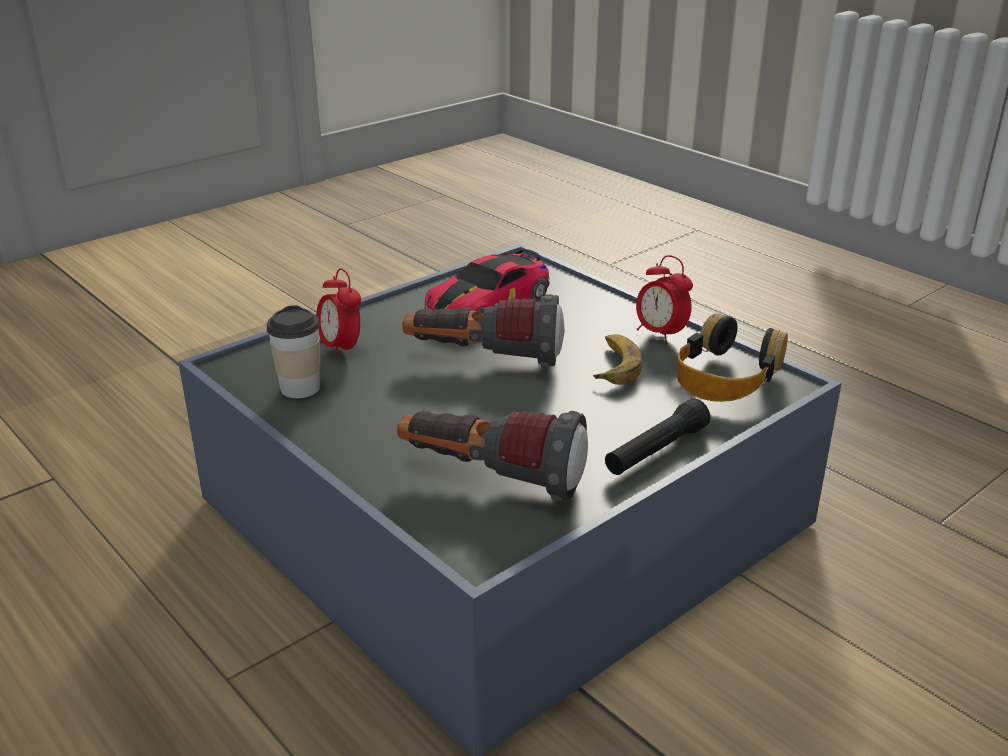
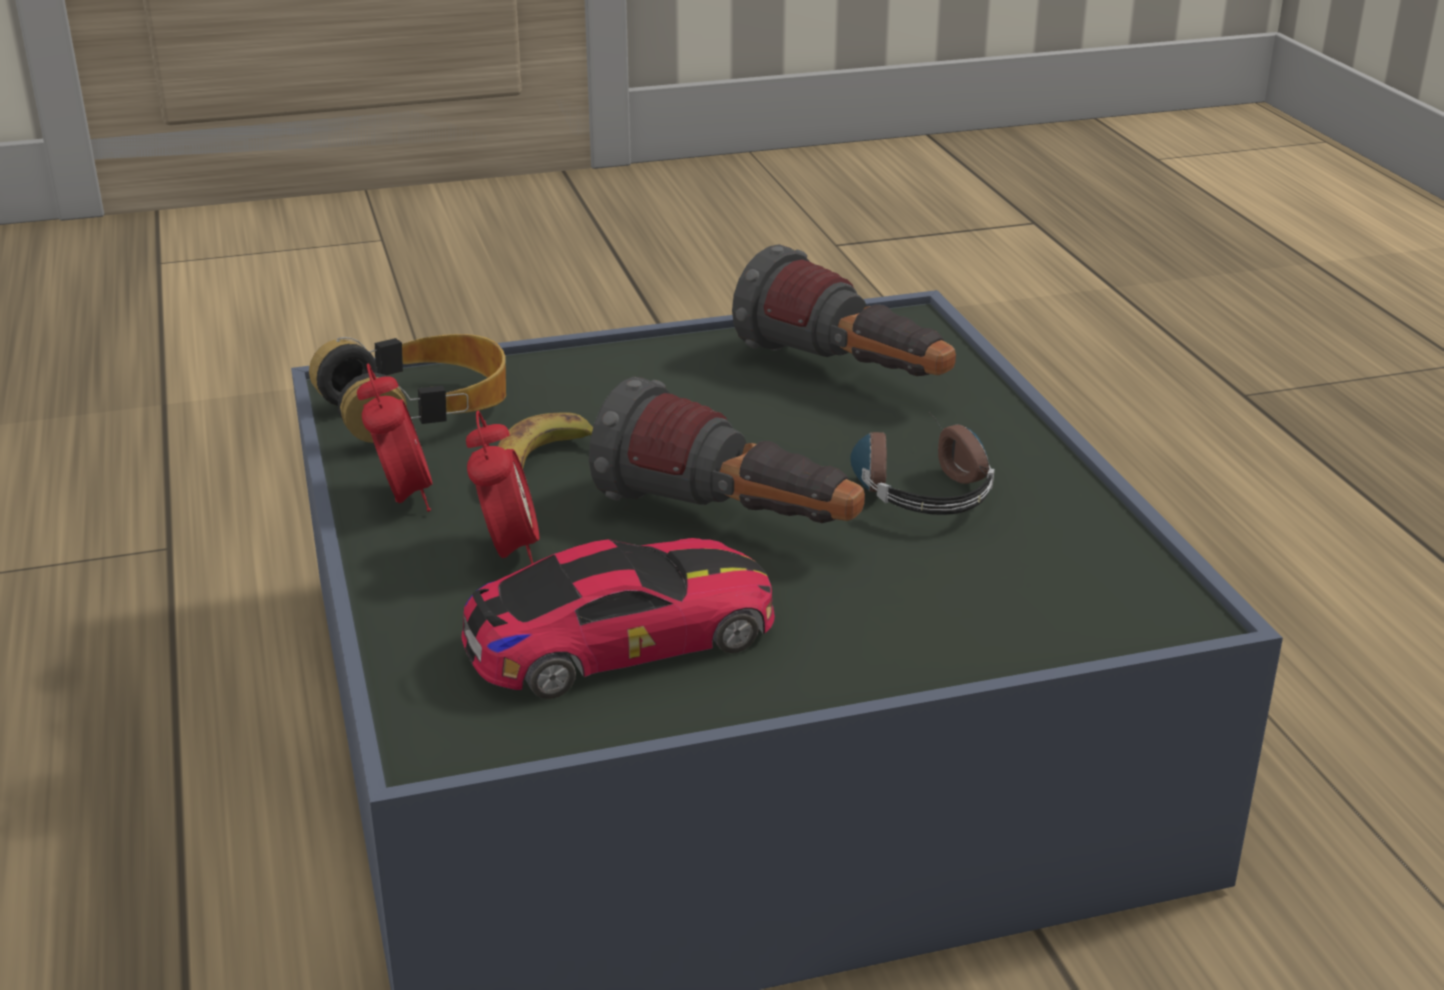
camera: 155 degrees left, 0 degrees up
cup [267,305,320,398] -> none
alarm clock [316,269,361,360] -> alarm clock moved to [466,411,539,564]
black flashlight [605,398,710,475] -> none
none -> headphones [850,412,995,515]

